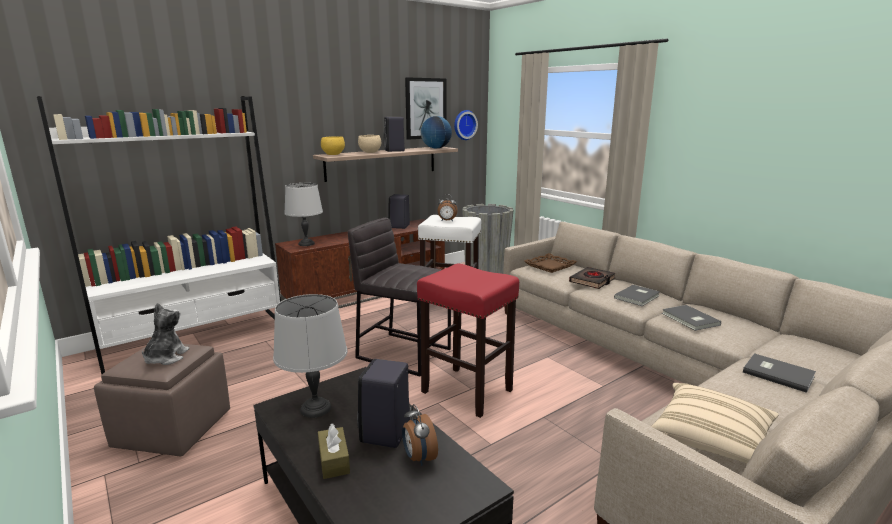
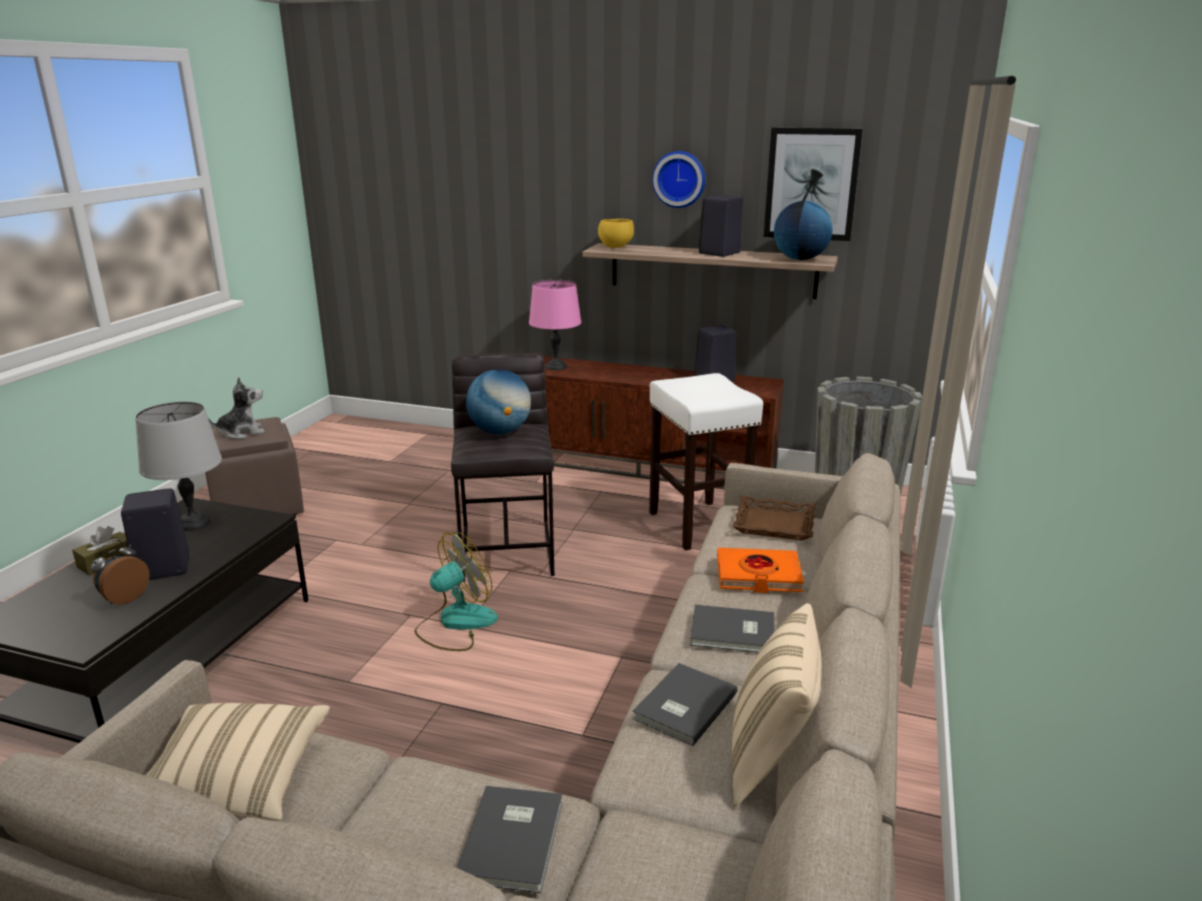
camera: 55 degrees right, 5 degrees up
white bookcase [37,96,281,374] -> none
grey table lamp [284,183,323,246] -> pink table lamp [529,280,581,370]
beige bowl [358,135,381,153] -> none
red stool [417,263,519,418] -> fan [415,532,498,651]
alarm clock [437,194,458,221] -> none
wall clock [454,110,478,140] -> wall clock moved to [652,151,705,208]
black book [569,267,616,289] -> orange book [717,548,804,593]
none -> globe [466,369,531,434]
none -> beige pillow [732,603,822,807]

